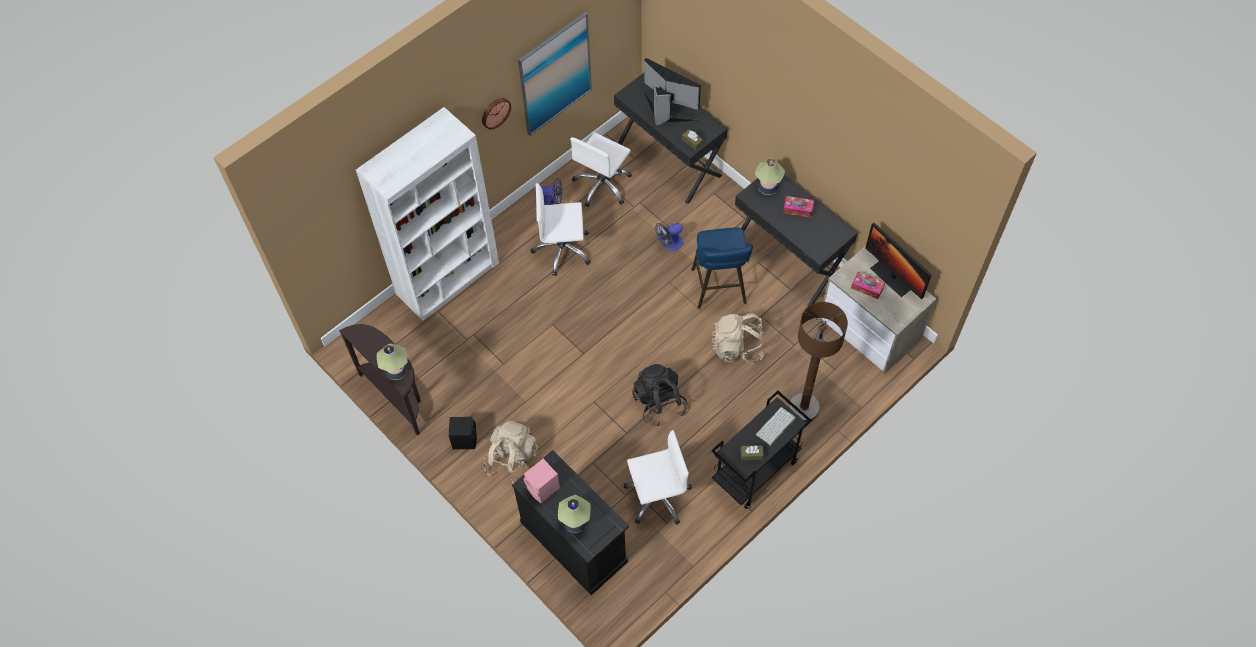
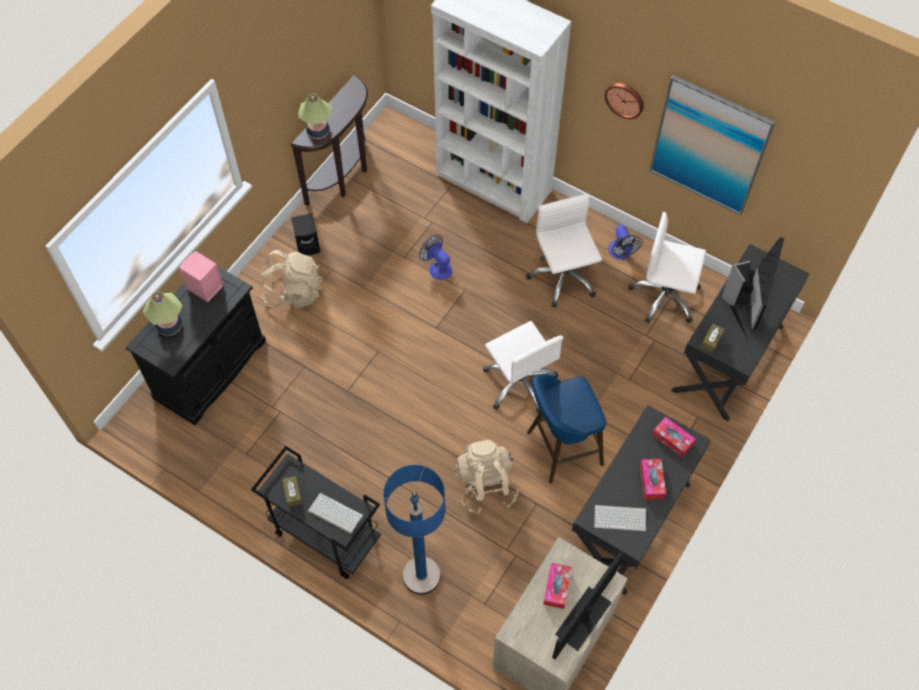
camera: 75 degrees right, 0 degrees up
white office chair [624,430,692,525] -> white office chair moved to [483,321,563,413]
black backpack [632,364,687,426] -> none
fan [655,223,683,251] -> fan moved to [419,235,453,280]
table lamp [755,158,785,195] -> tissue box [652,417,696,457]
brown floor lamp [789,302,848,422] -> blue floor lamp [383,465,446,595]
none -> keyboard [594,505,646,531]

